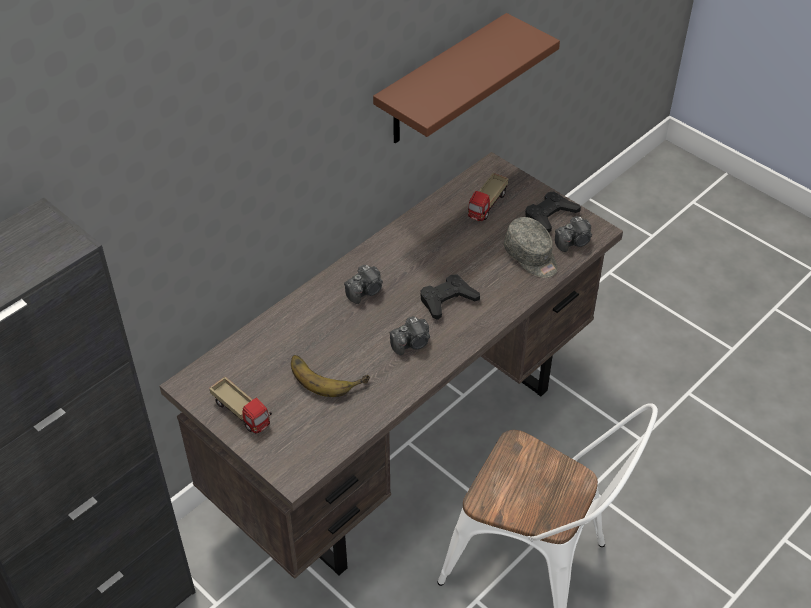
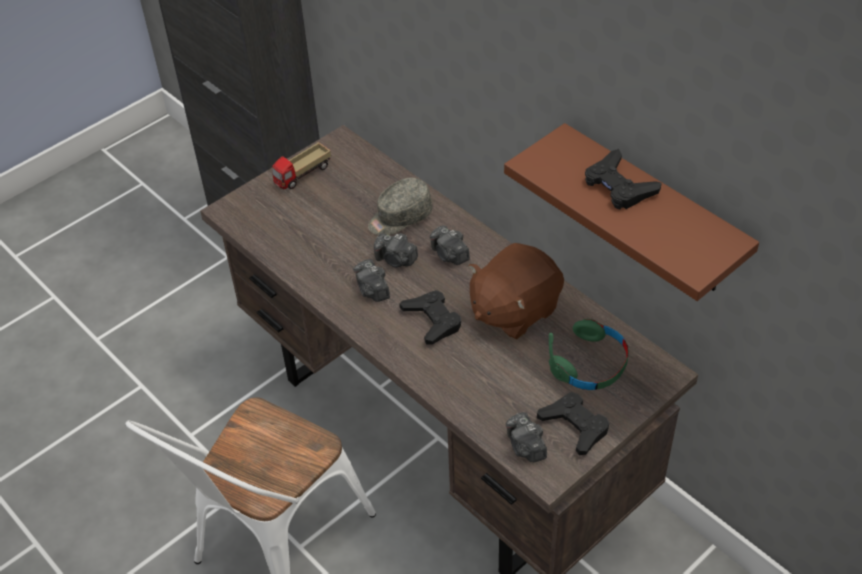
camera: 95 degrees right, 0 degrees up
banana [291,355,370,397] -> none
toy truck [468,173,509,221] -> green headphones [549,318,629,390]
grey cap [504,217,558,278] -> grey cap moved to [368,178,433,235]
none -> camera [374,234,418,267]
none -> brown plush toy [468,243,564,339]
none -> black game controller [585,149,662,210]

